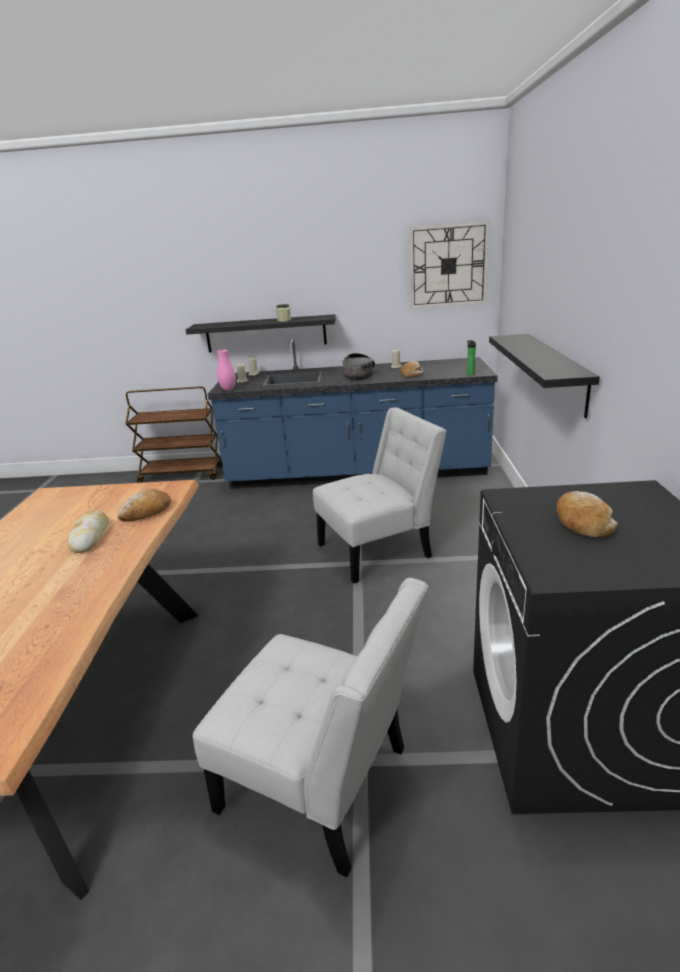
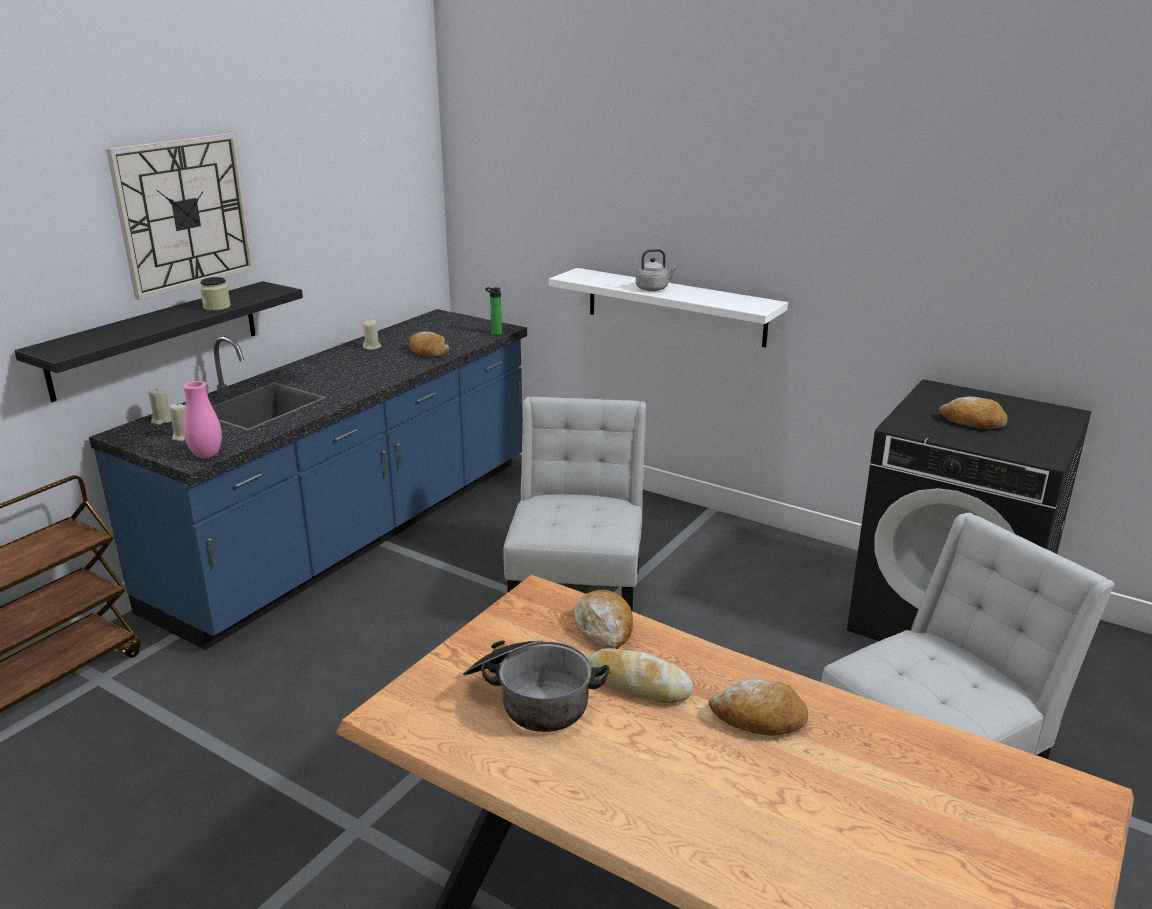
camera: 60 degrees left, 0 degrees up
cooking pot [342,353,375,380] -> cooking pot moved to [463,640,609,732]
wall clock [410,221,489,308] -> wall clock moved to [106,133,255,300]
black shelf [489,334,600,418] -> white shelf [549,268,788,348]
none -> grey kettle [636,249,678,291]
none -> bread [708,679,808,736]

